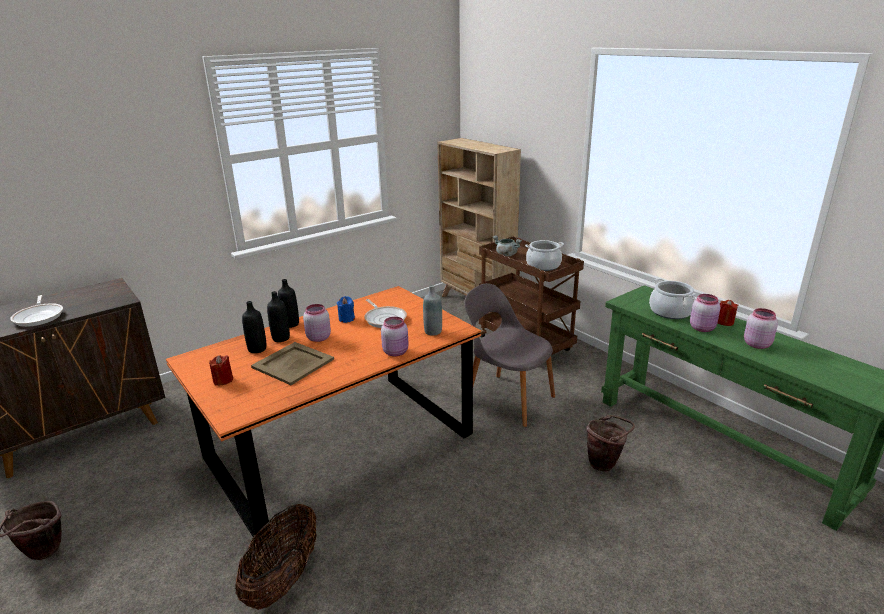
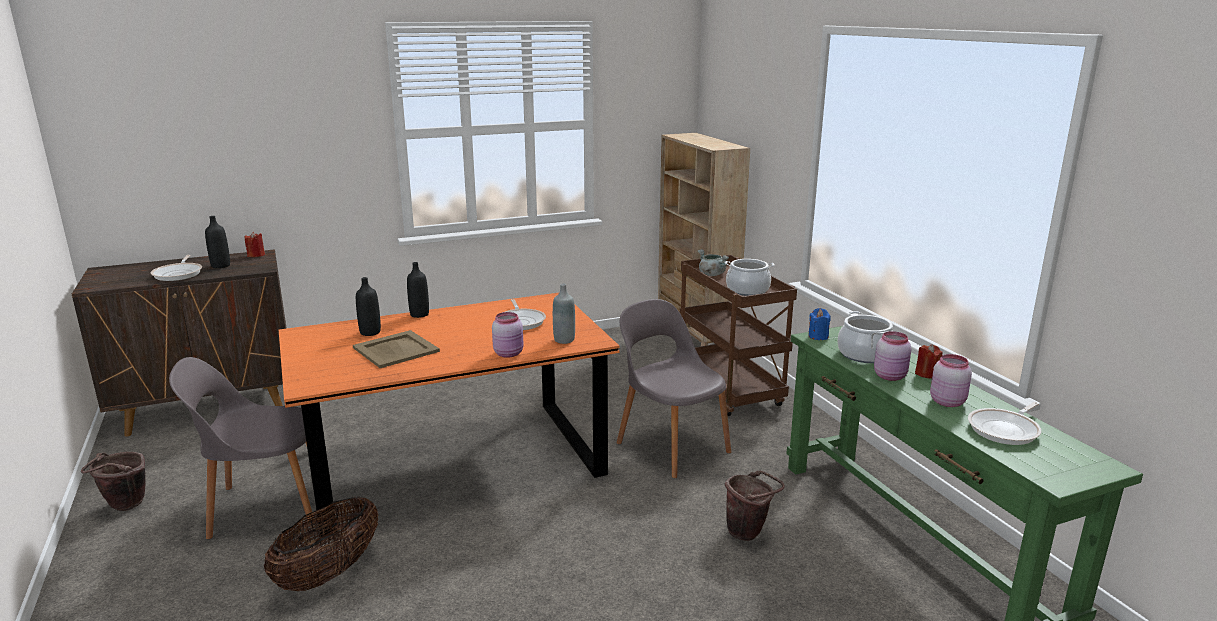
camera: 15 degrees right, 5 degrees down
red candle [209,355,233,385] -> red candle moved to [245,231,265,257]
black bottle [267,291,290,342] -> black bottle moved to [205,216,230,268]
pink jar [303,304,331,342] -> none
blue candle [337,296,355,323] -> blue candle moved to [808,308,830,340]
none -> grey chair [169,357,315,539]
none -> frying pan [968,402,1041,445]

